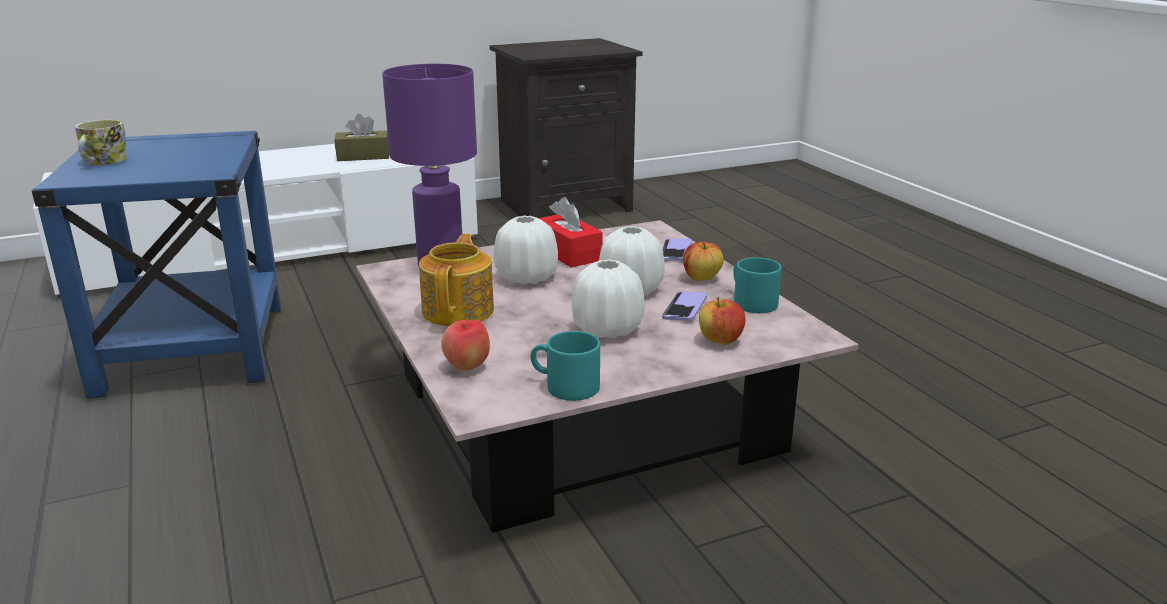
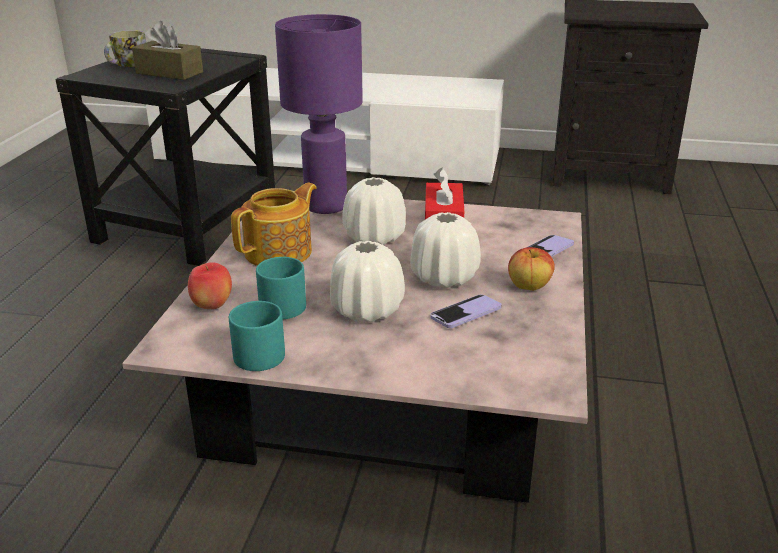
camera: 35 degrees right, 5 degrees up
blue side table [32,131,281,399] -> black side table [55,48,275,266]
brown tissue box [335,114,389,161] -> brown tissue box moved to [132,21,203,80]
apple [699,297,746,345] -> none
turquoise mug [733,257,782,313] -> turquoise mug moved to [256,257,306,319]

